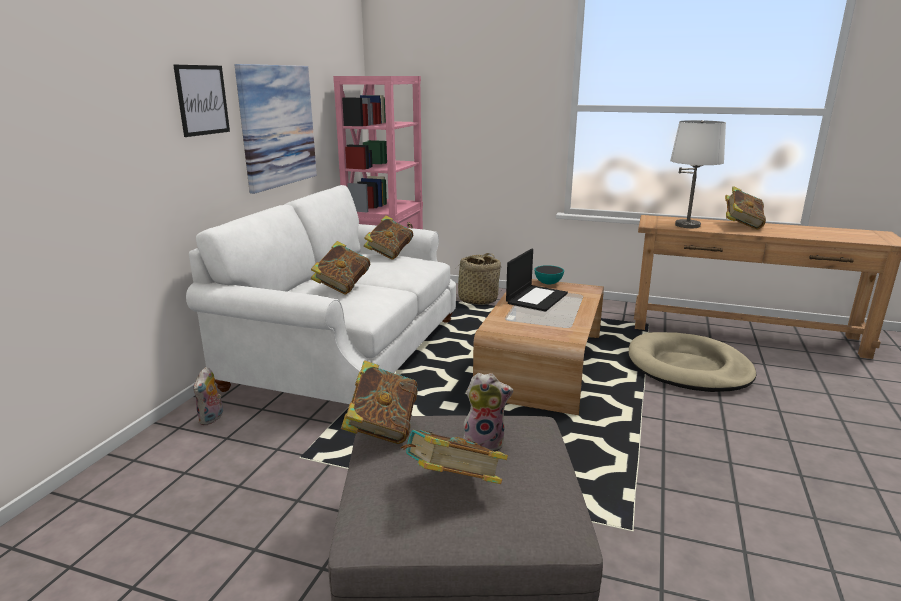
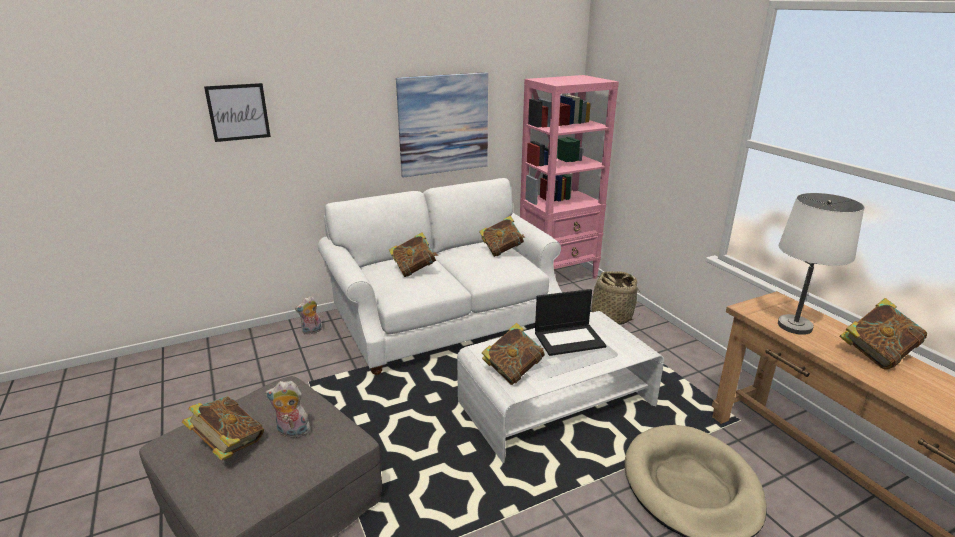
camera: 45 degrees right, 5 degrees up
picture [173,65,230,137] -> picture moved to [204,83,271,142]
book [341,360,418,444] -> book moved to [482,323,545,385]
plush toy [463,373,513,451] -> plush toy turned 135 degrees clockwise [265,381,314,438]
brown coffee table [473,279,604,415] -> white coffee table [457,311,664,463]
bowl [534,265,564,285] -> none

